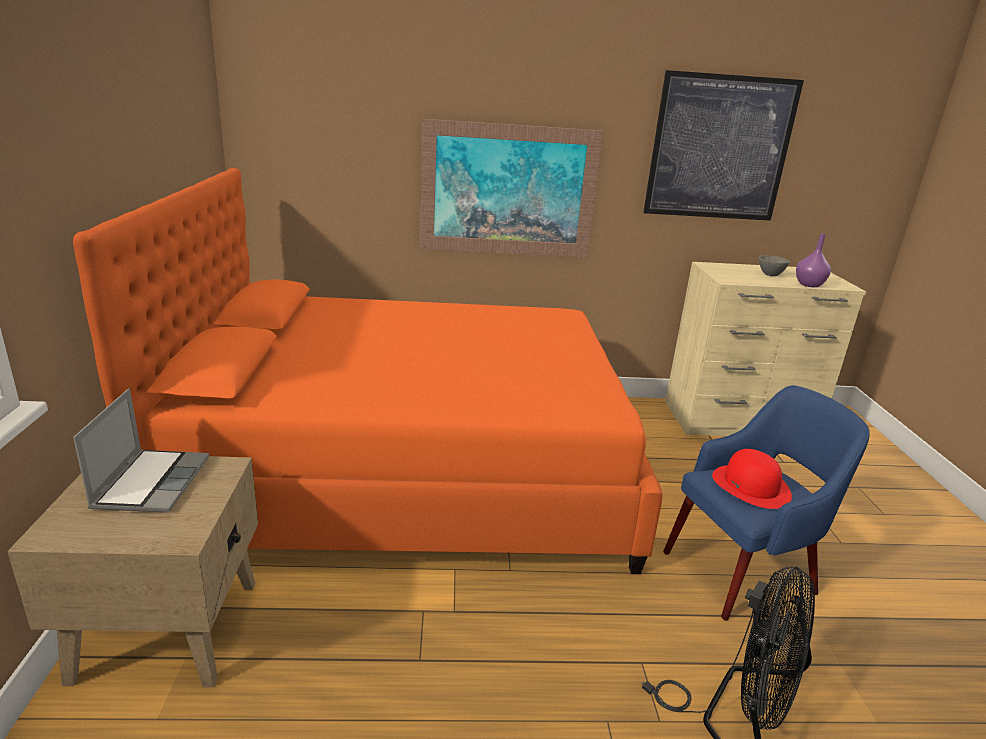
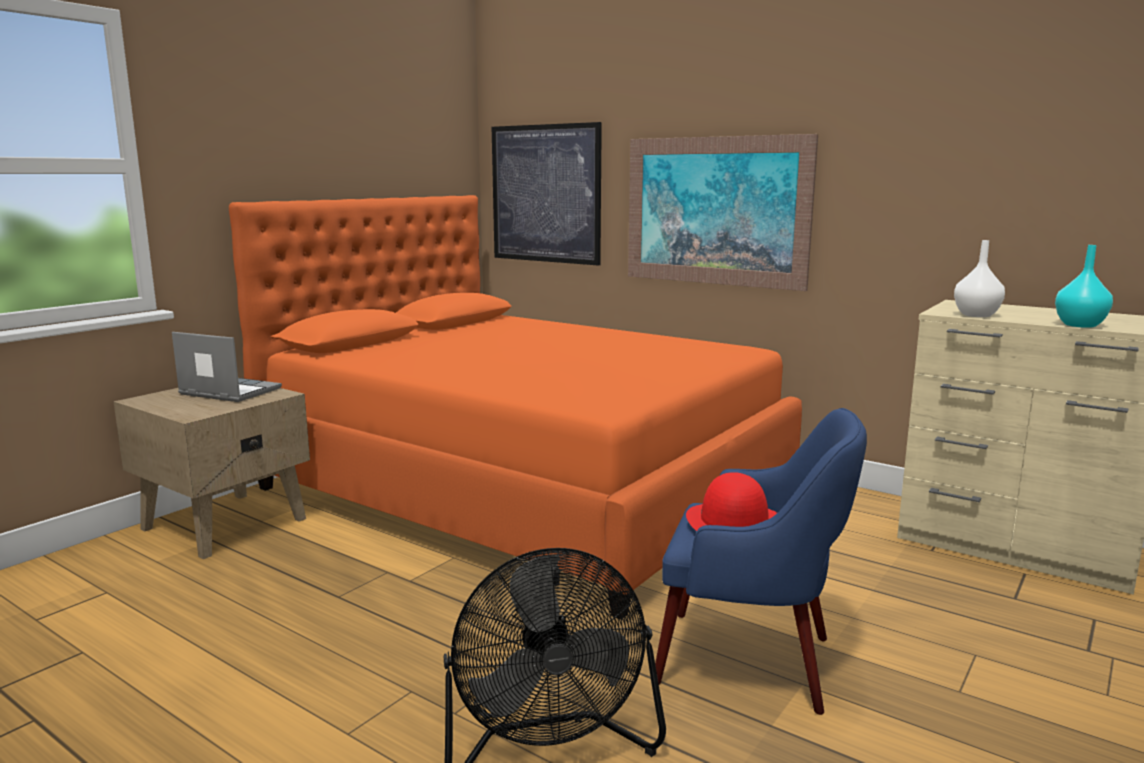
camera: 40 degrees right, 10 degrees down
laptop [73,388,209,513] -> laptop turned 105 degrees counterclockwise [172,332,282,402]
picture [643,70,804,221] -> picture moved to [492,122,602,266]
grey bowl [759,255,790,276] -> none
purple vase [796,234,831,287] -> turquoise vase [1055,245,1113,328]
none -> white vase [954,240,1005,317]

